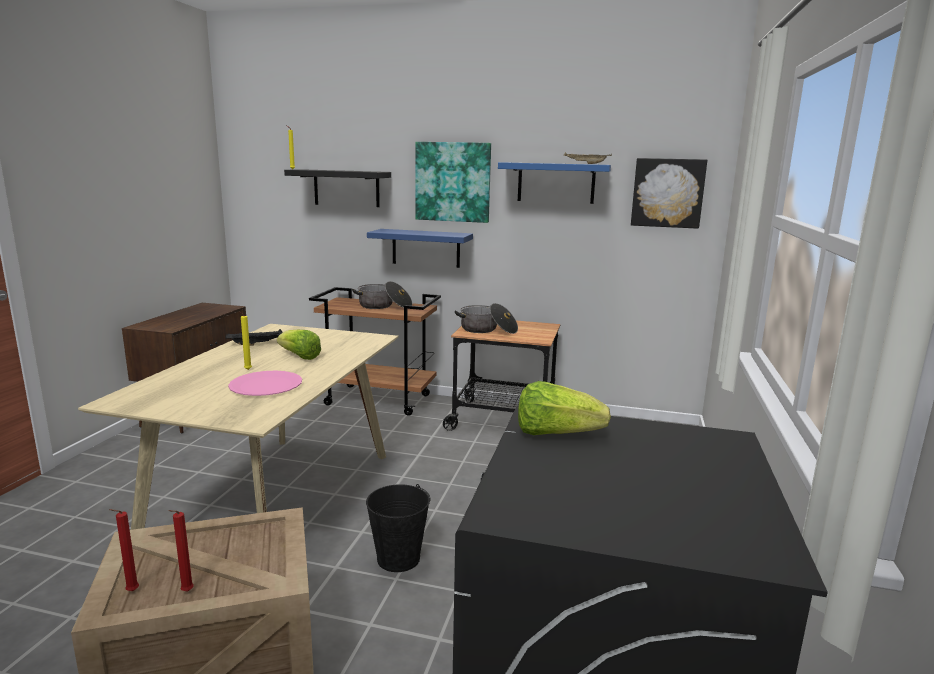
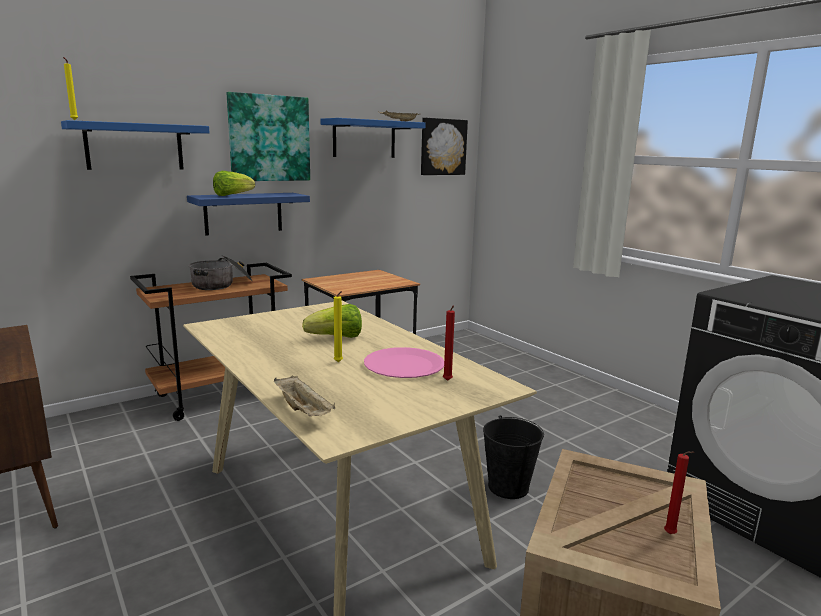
camera: 50 degrees left, 0 degrees up
red candle [109,509,139,591] -> red candle moved to [443,306,455,381]
black tray [225,329,283,346] -> none
black shelf [284,169,391,207] -> blue shelf [61,120,209,170]
cooking pot [455,303,518,334] -> none
lettuce [518,381,611,435] -> lettuce moved to [213,171,255,196]
none -> beige tray [274,376,335,416]

